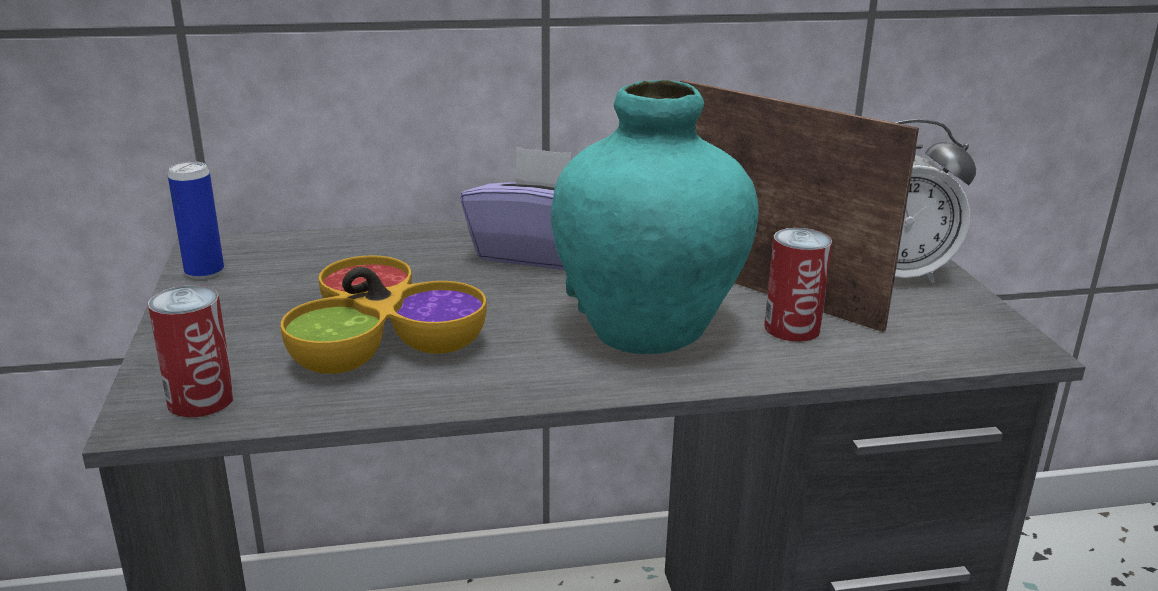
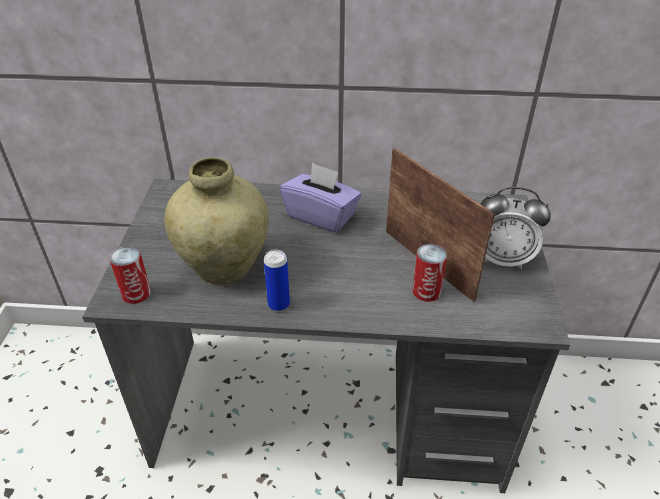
camera: 15 degrees right, 15 degrees up
can [168,161,224,279] -> can moved to [264,250,290,311]
bowl [281,255,487,374] -> beige vase [164,157,269,285]
turquoise vase [551,80,758,354] -> none

